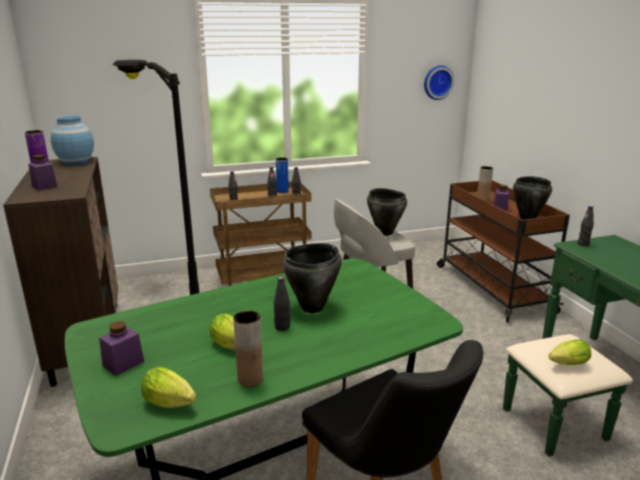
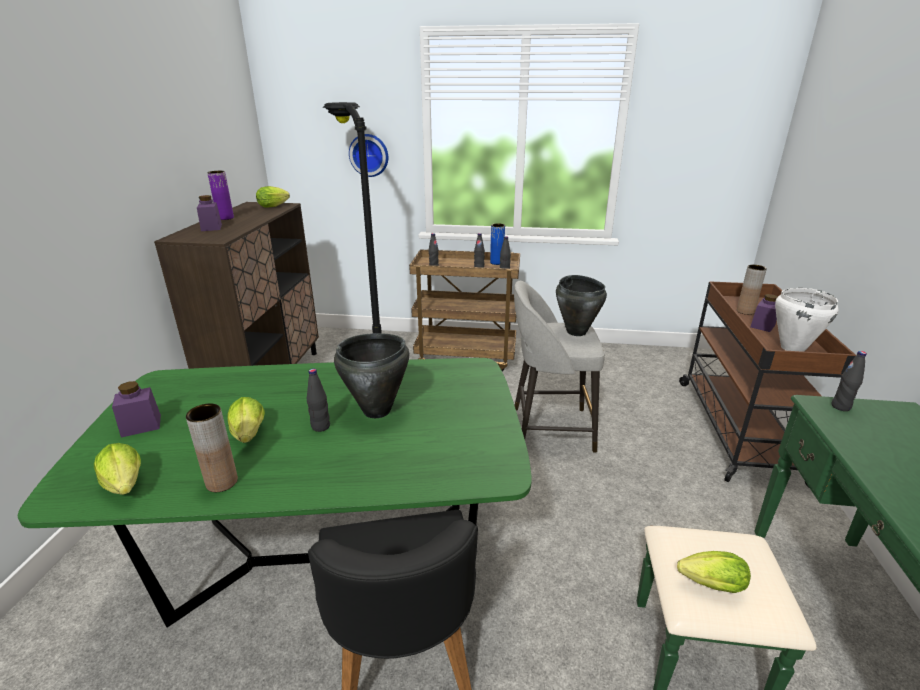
camera: 25 degrees right, 5 degrees up
blue vase [51,115,94,165] -> lettuce [256,186,290,208]
wall clock [424,65,454,100] -> wall clock moved to [349,134,388,177]
black cooking pot [513,176,552,220] -> white cooking pot [775,288,839,352]

